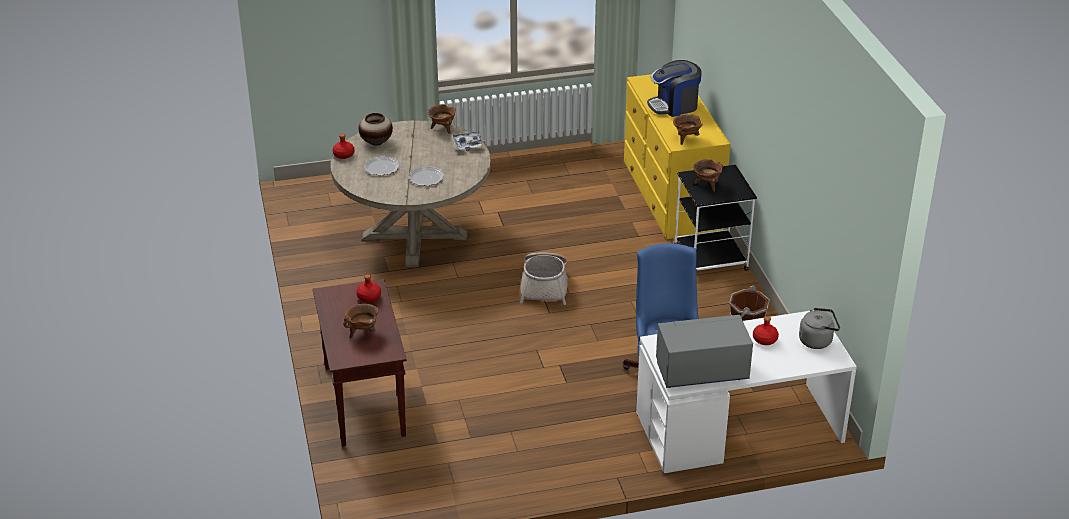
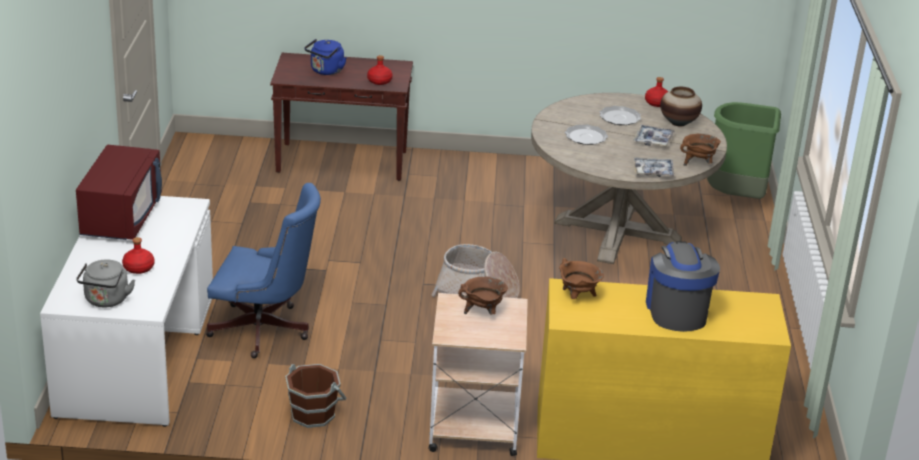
camera: 105 degrees right, 5 degrees down
brown cooking pot [343,304,379,338] -> blue kettle [304,39,346,75]
grey microwave [656,315,753,388] -> red microwave [76,145,162,240]
black cart [674,165,757,271] -> beige cart [428,293,528,456]
none -> tray [633,125,675,147]
none -> green trash can [707,102,781,199]

